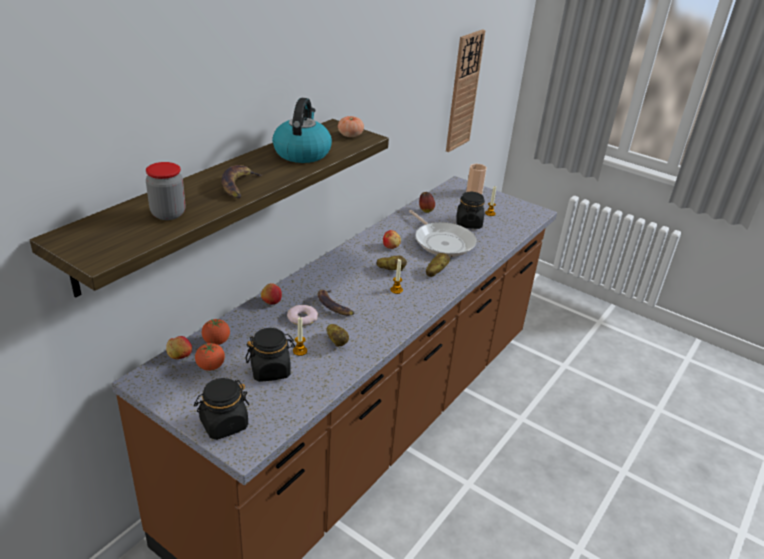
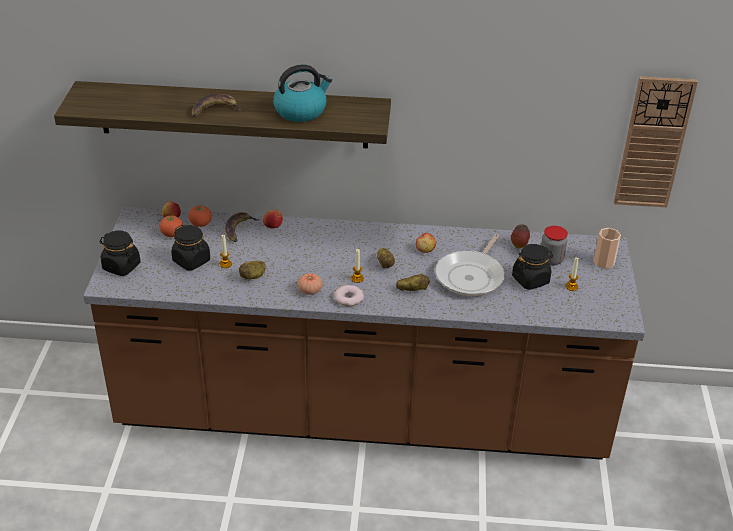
camera: 60 degrees right, 5 degrees up
jar [146,162,185,220] -> jar moved to [541,226,568,266]
donut [287,305,318,326] -> donut moved to [334,285,364,306]
banana [318,290,354,316] -> banana moved to [225,212,259,242]
tomato [338,116,364,137] -> tomato moved to [298,273,323,295]

